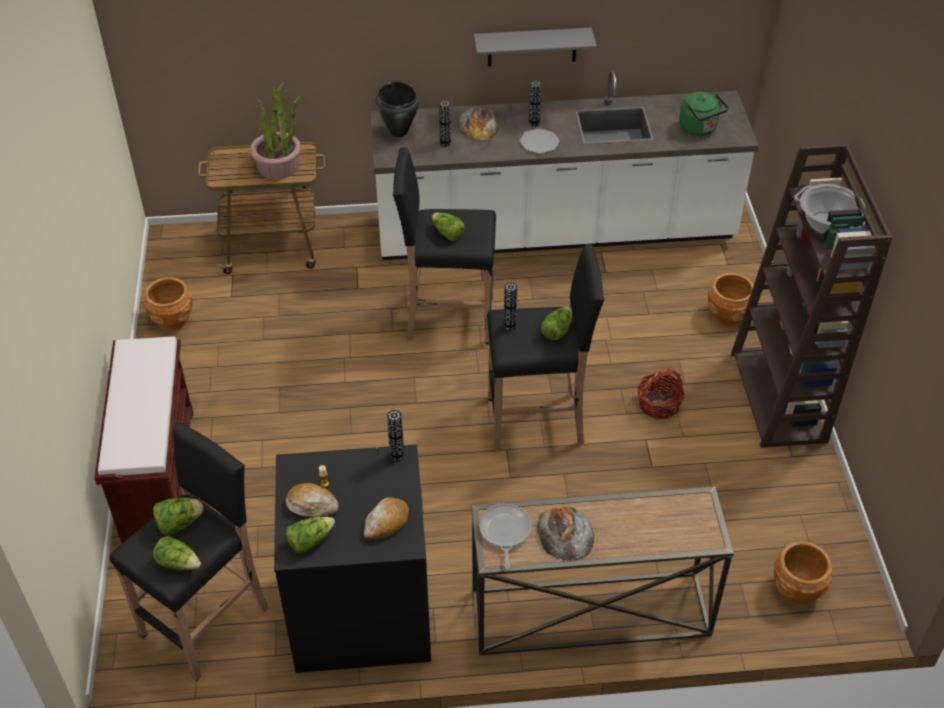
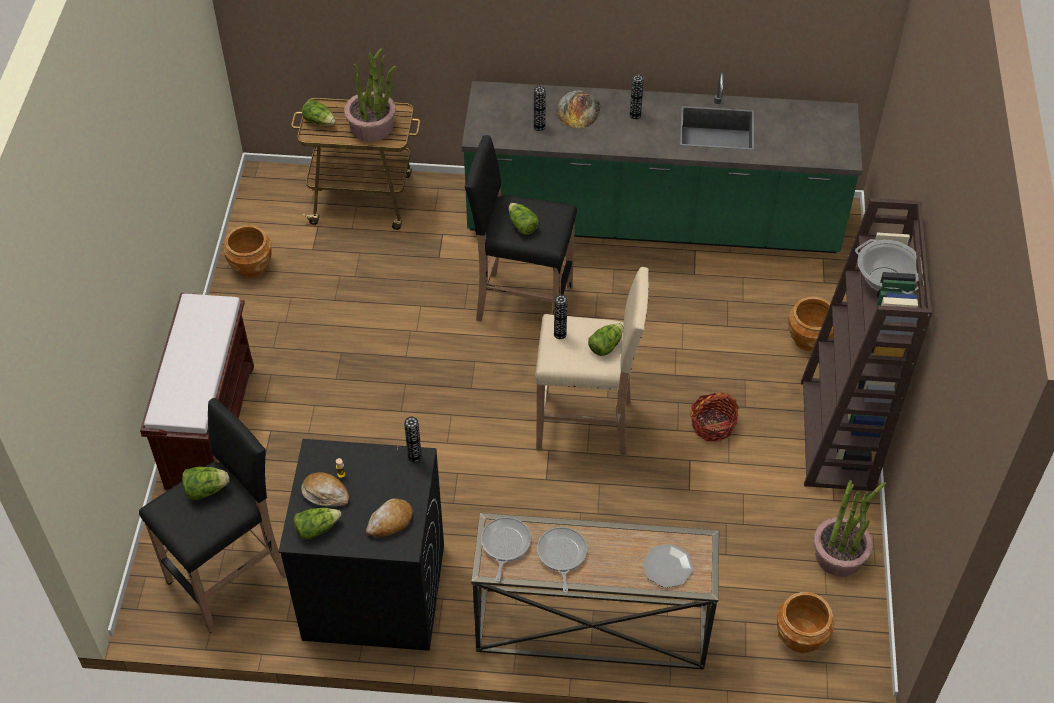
camera: 10 degrees right, 5 degrees up
lettuce [153,536,201,570] -> lettuce moved to [302,99,336,125]
white counter [370,71,759,260] -> green counter [462,72,862,253]
black cooking pot [376,81,419,137] -> none
grey shelf [474,28,597,66] -> none
black stool [487,244,604,452] -> beige stool [535,267,649,457]
plate [519,129,560,154] -> plate moved to [643,544,693,588]
bread [537,506,594,562] -> frying pan [537,527,587,593]
green kettle [679,92,729,136] -> none
none -> potted plant [814,480,887,577]

